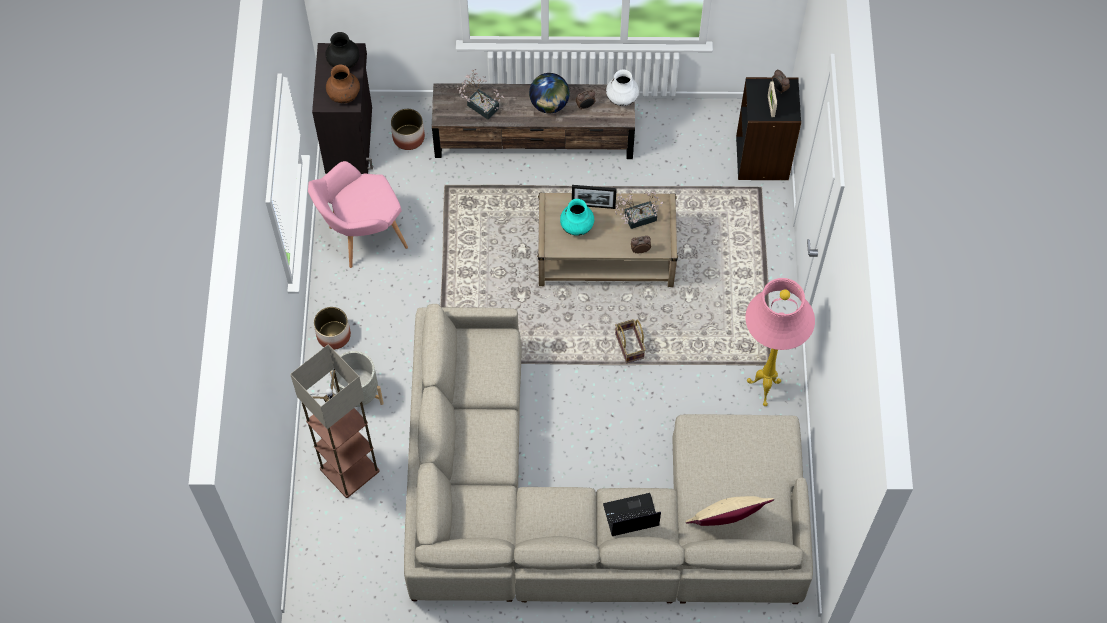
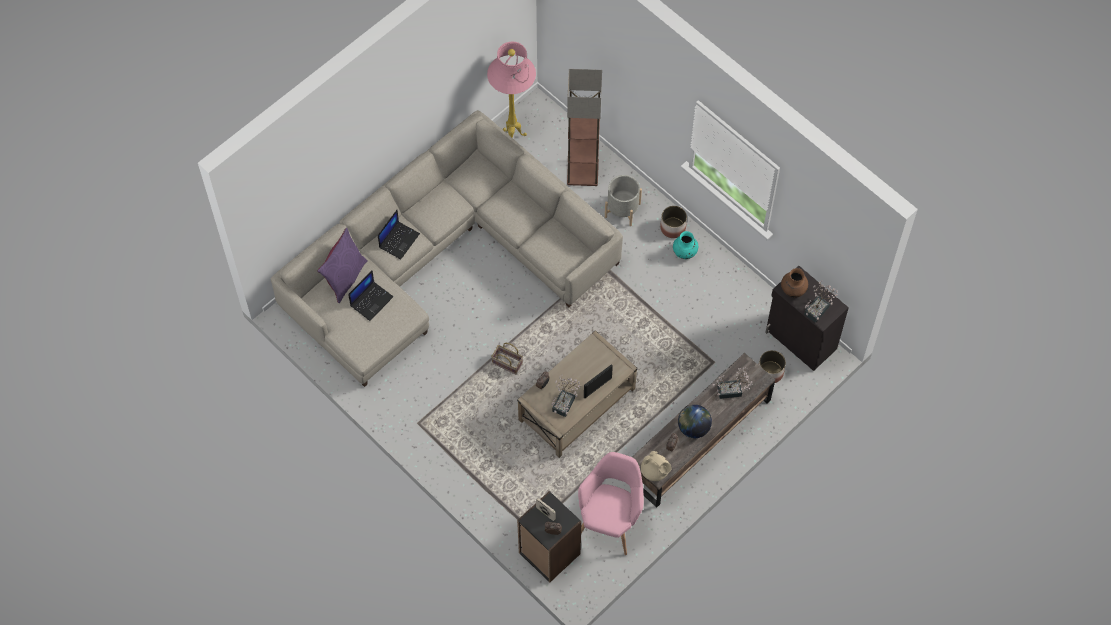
camera: 135 degrees right, 0 degrees up
pink armchair [308,161,408,268] -> pink armchair moved to [578,452,644,555]
black vase [326,32,359,68] -> potted plant [804,280,838,323]
turquoise vase [560,199,594,236] -> turquoise vase moved to [673,231,698,259]
white vase [606,69,639,106] -> beige teapot [641,451,672,481]
beige pillow [686,496,774,526] -> purple pillow [317,228,367,303]
pink floor lamp [746,278,815,406] -> pink floor lamp moved to [487,42,536,138]
none -> laptop [348,270,393,321]

